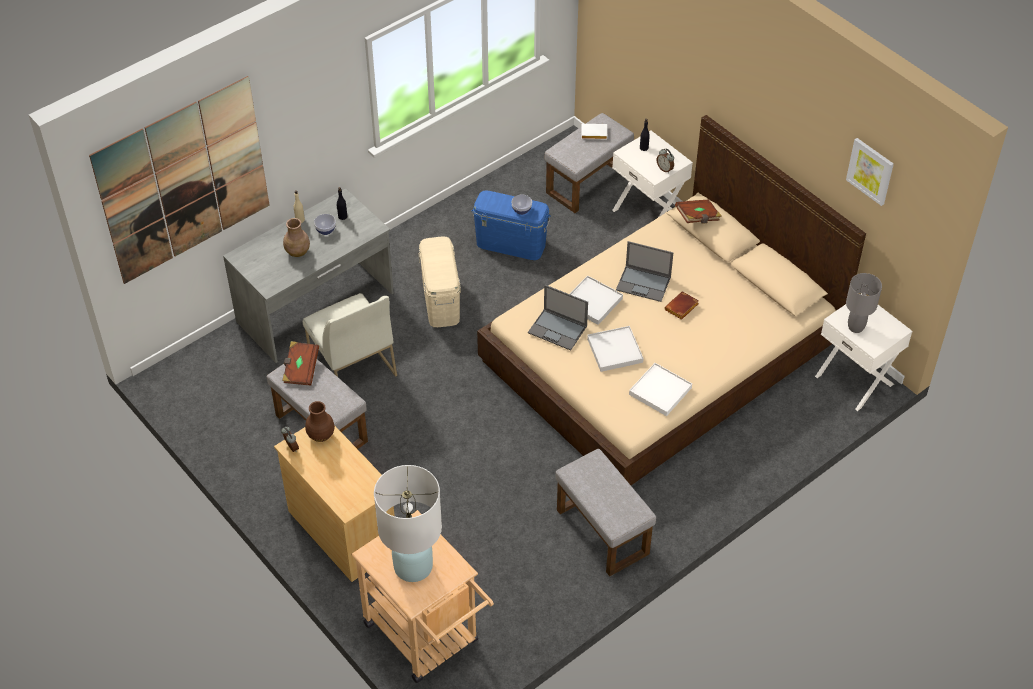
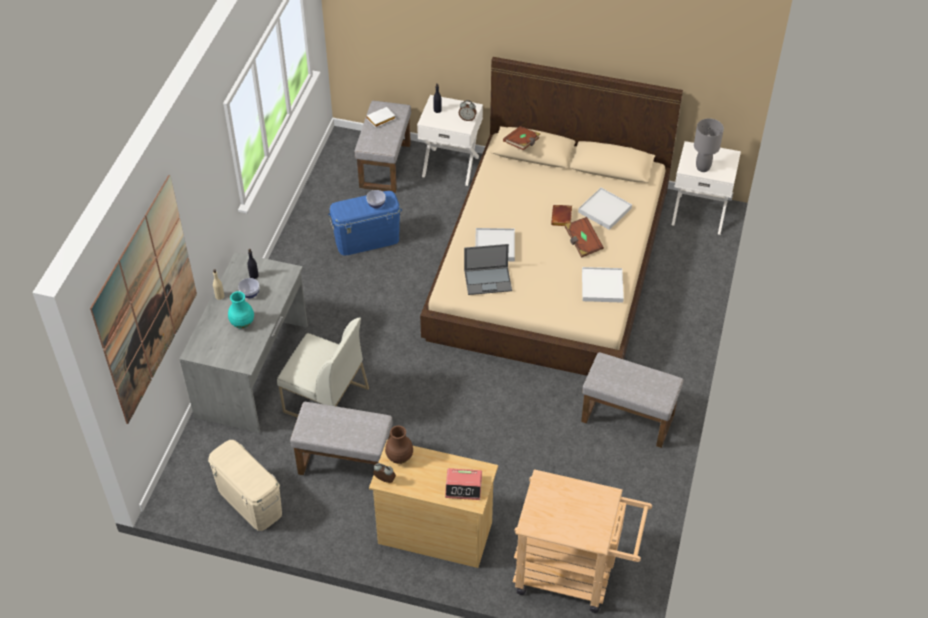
camera: 35 degrees left, 0 degrees up
brown book [282,341,319,386] -> brown book moved to [565,217,604,258]
brown vase [283,218,310,257] -> turquoise vase [228,291,254,328]
white table lamp [374,465,442,582] -> none
beige storage box [418,237,461,327] -> beige storage box moved to [208,440,282,531]
white tray [587,326,644,372] -> white tray moved to [578,188,632,230]
laptop [616,241,674,302] -> none
picture [846,138,894,206] -> none
none -> alarm clock [445,468,482,500]

